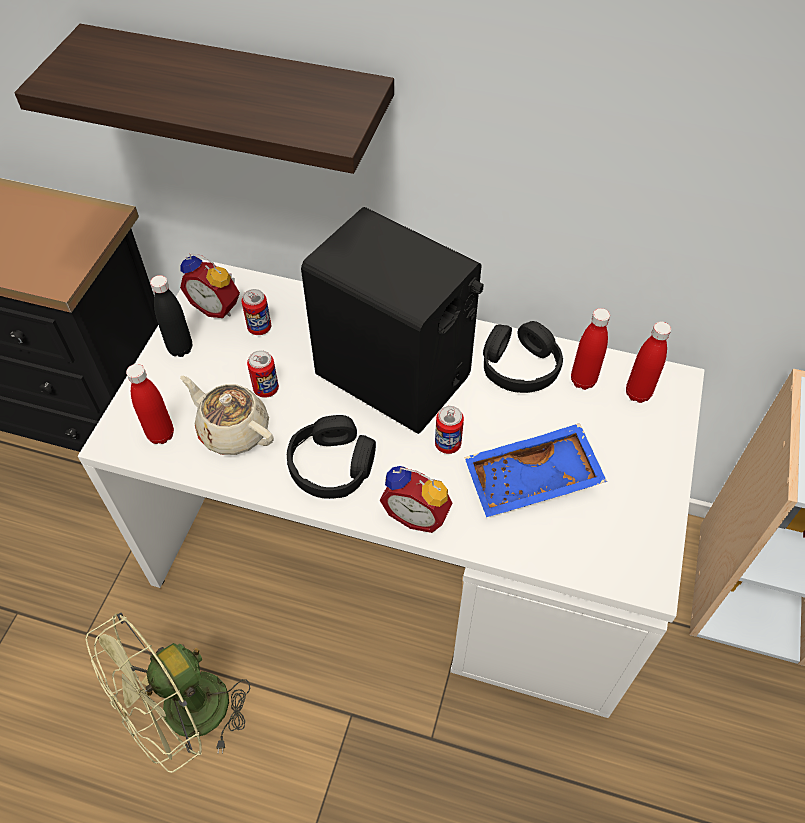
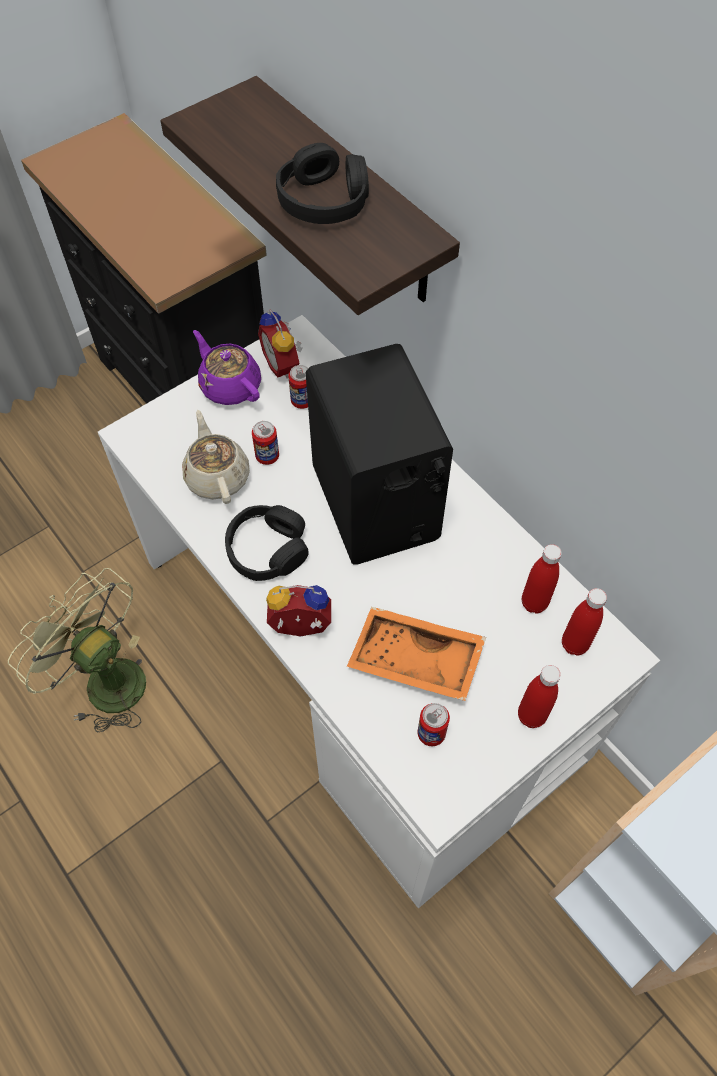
camera: 35 degrees right, 5 degrees up
green fan [85,613,250,773] -> green fan turned 45 degrees clockwise [8,568,146,732]
red bottle [126,364,174,444] -> red bottle moved to [518,665,561,728]
black bottle [150,275,192,357] -> purple teapot [193,330,261,405]
alarm clock [380,466,453,533] -> alarm clock turned 120 degrees clockwise [266,585,331,636]
can [435,406,464,454] -> can moved to [418,703,450,746]
blue tray [464,423,607,517] -> orange tray [347,607,486,701]
black headphones [483,321,563,393] -> black headphones moved to [276,143,369,224]

